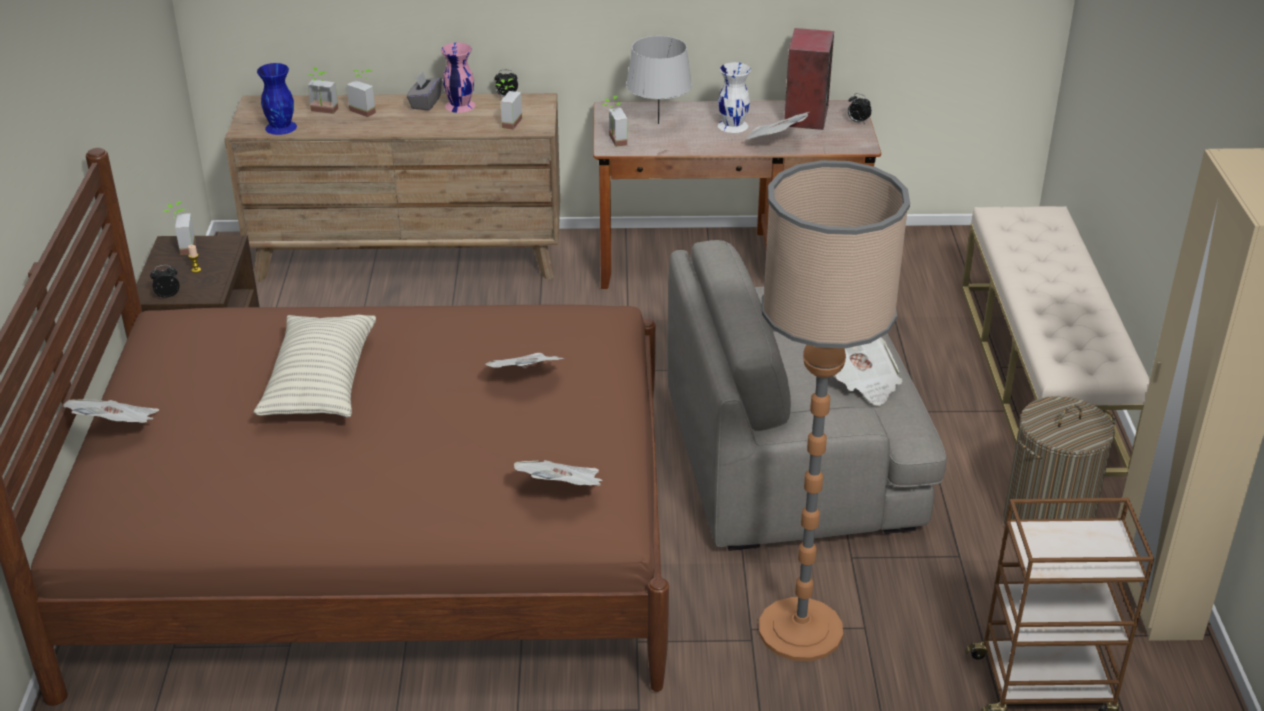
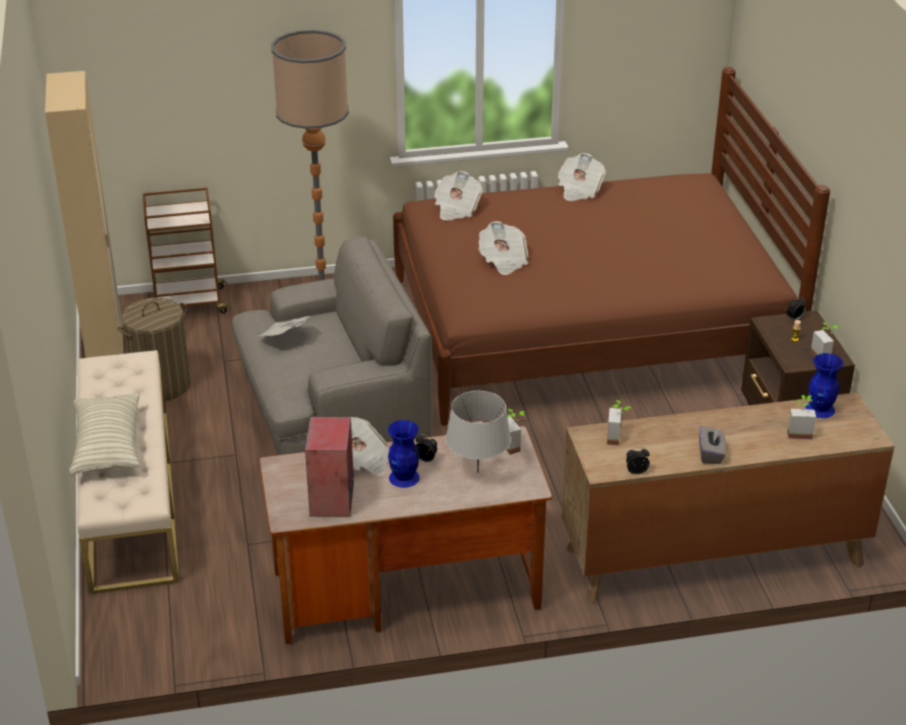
camera: 170 degrees right, 0 degrees up
newspaper [63,399,159,423] -> newspaper moved to [557,153,606,201]
pillow [254,315,376,418] -> pillow moved to [69,393,140,475]
potted plant [347,69,376,117] -> none
pink vase [441,43,475,113] -> none
white vase [718,62,751,133] -> blue vase [388,420,420,488]
alarm clock [848,93,872,124] -> alarm clock moved to [416,434,437,462]

